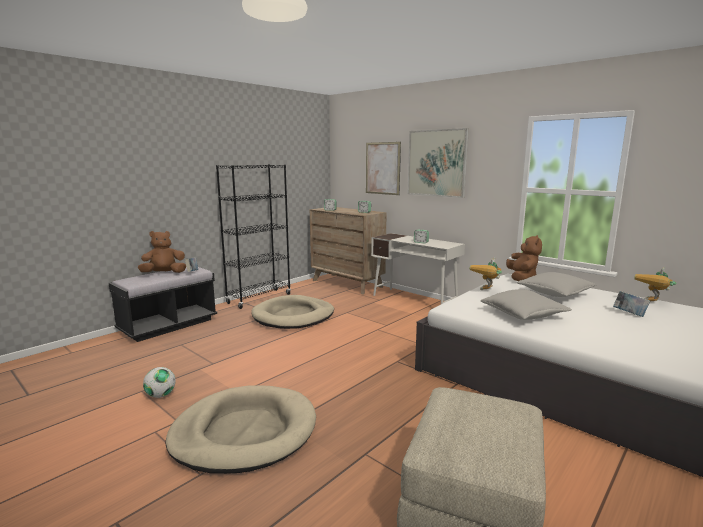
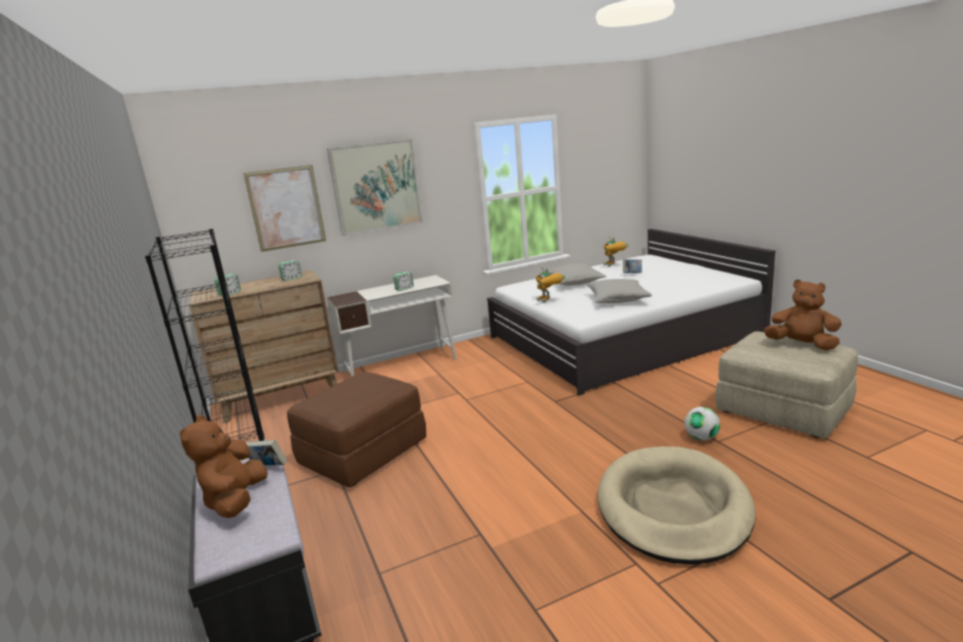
camera: 65 degrees left, 5 degrees up
football [143,367,176,398] -> football moved to [685,407,720,441]
beige dog bed [251,295,334,329] -> brown ottoman [287,371,426,488]
brown plush toy [506,235,542,281] -> brown plush toy moved to [764,279,842,350]

